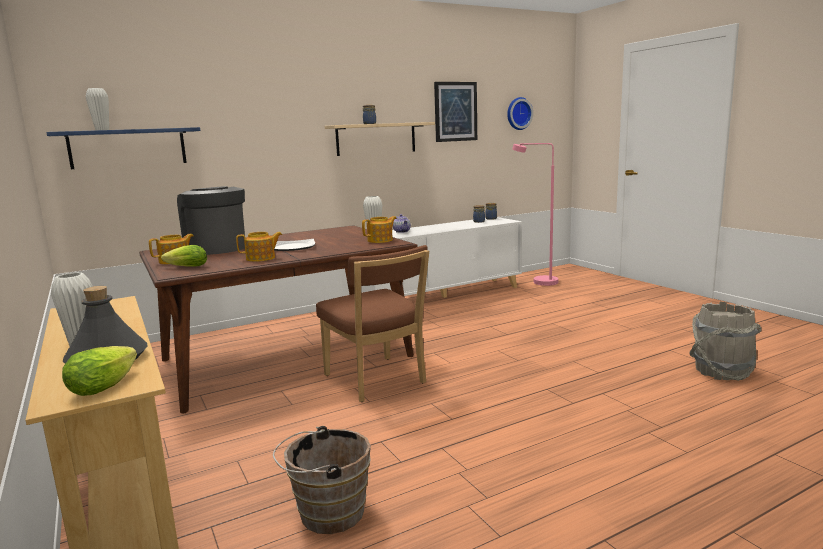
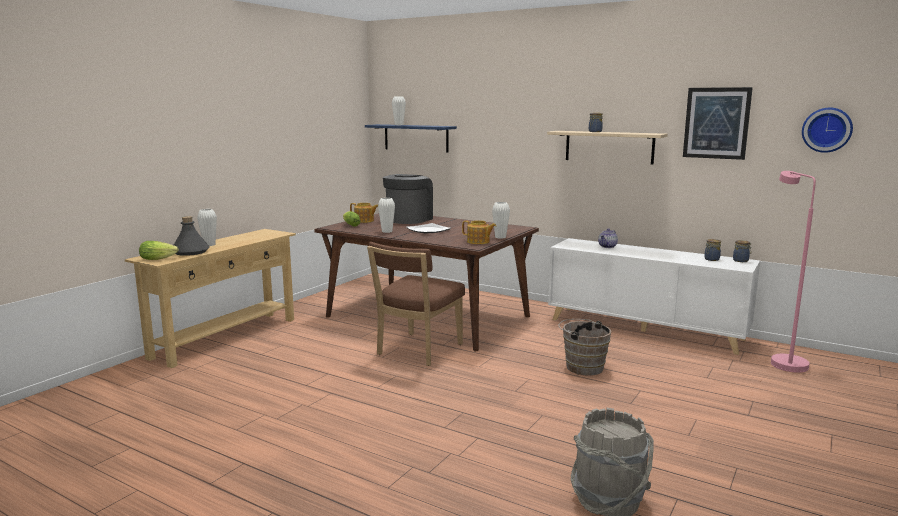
camera: 60 degrees right, 0 degrees up
teapot [236,232,282,262] -> white vase [378,198,395,233]
brown bucket [273,426,371,534] -> brown bucket moved to [558,319,611,375]

